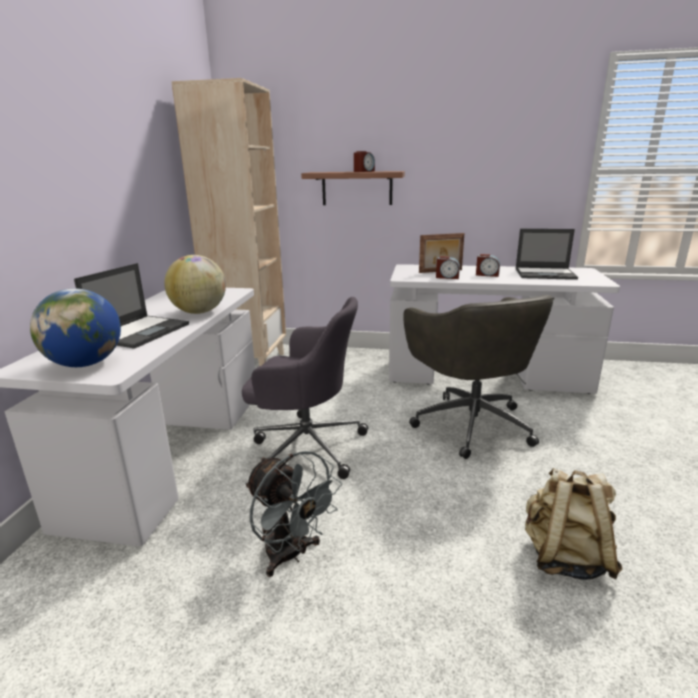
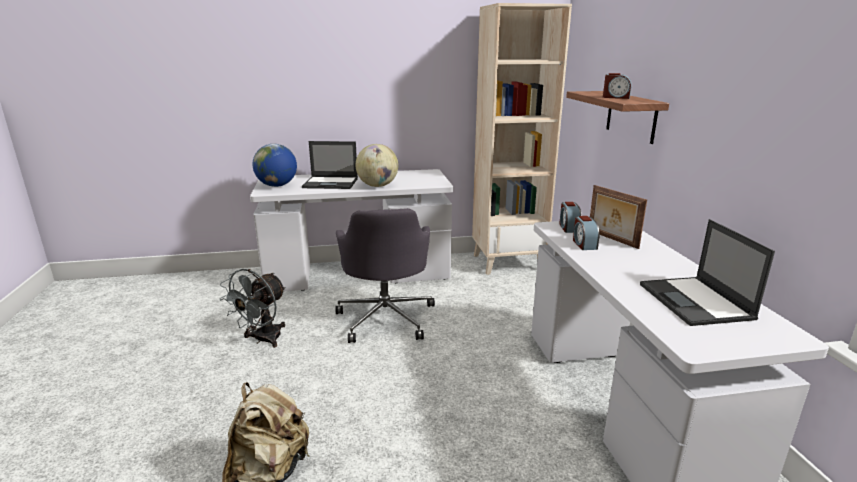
camera: 70 degrees right, 0 degrees up
grey office chair [403,295,554,459] -> none
alarm clock [476,254,500,277] -> alarm clock moved to [559,202,582,233]

